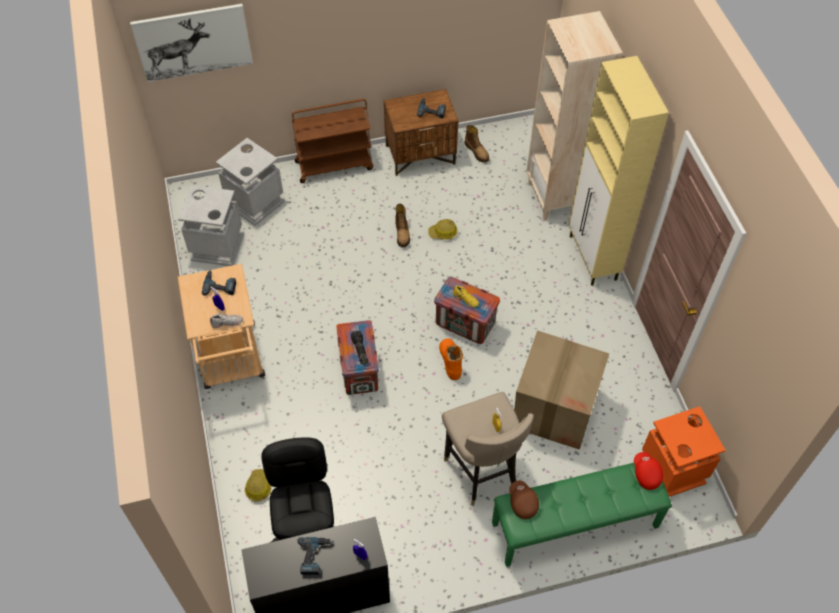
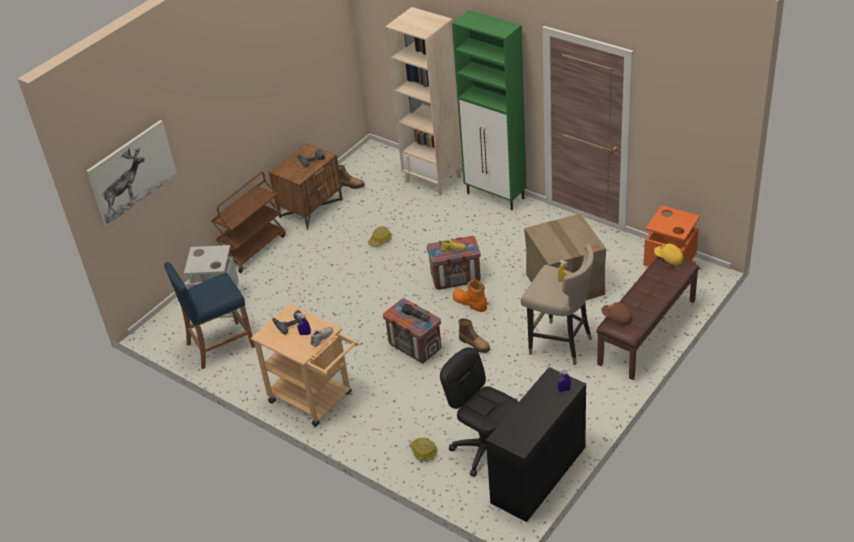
camera: 35 degrees left, 15 degrees down
grey trash can [178,185,244,266] -> blue stool [164,262,255,369]
power drill [297,537,334,575] -> none
boot [395,204,410,247] -> boot moved to [458,318,490,353]
green bench [492,463,672,567] -> brown bench [596,256,699,380]
beige cabinet [568,56,669,286] -> green cabinet [452,10,527,210]
red cap [634,452,663,490] -> yellow cap [654,244,683,265]

